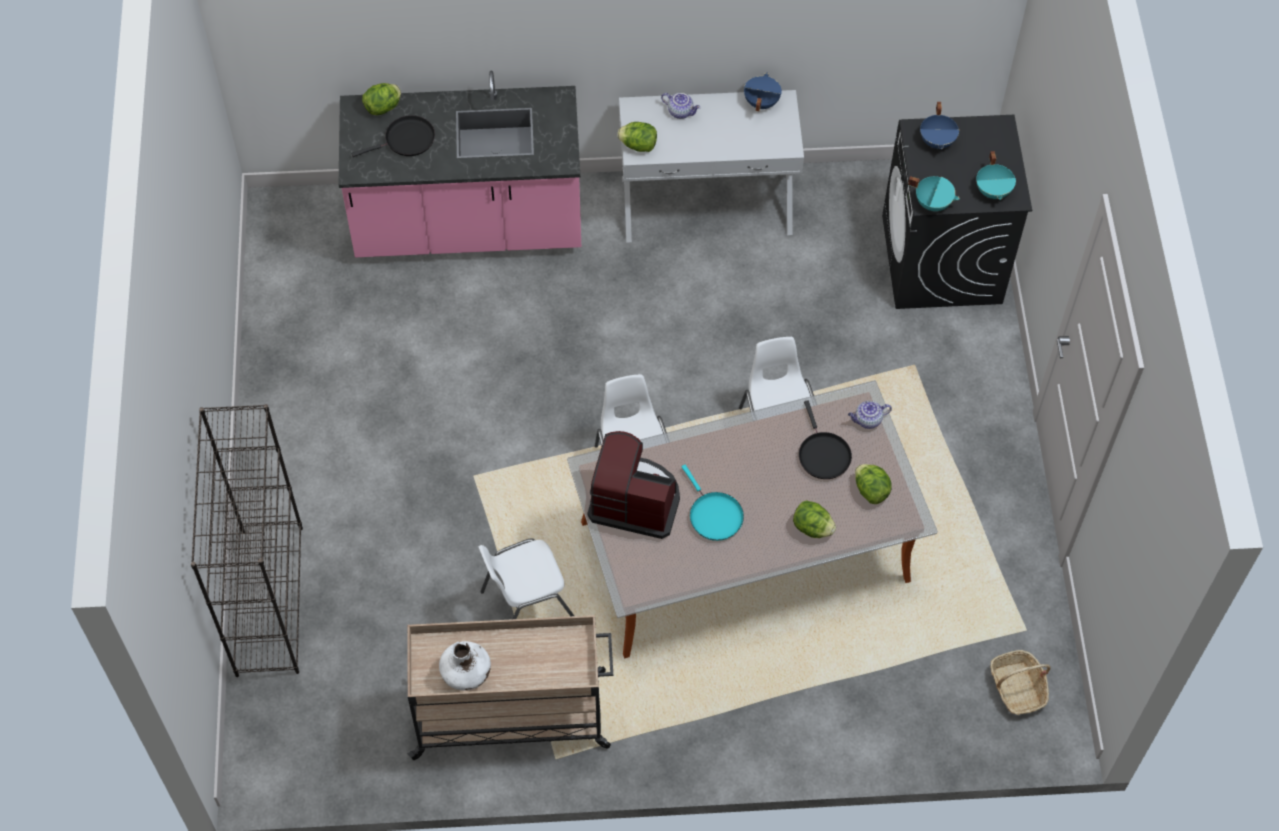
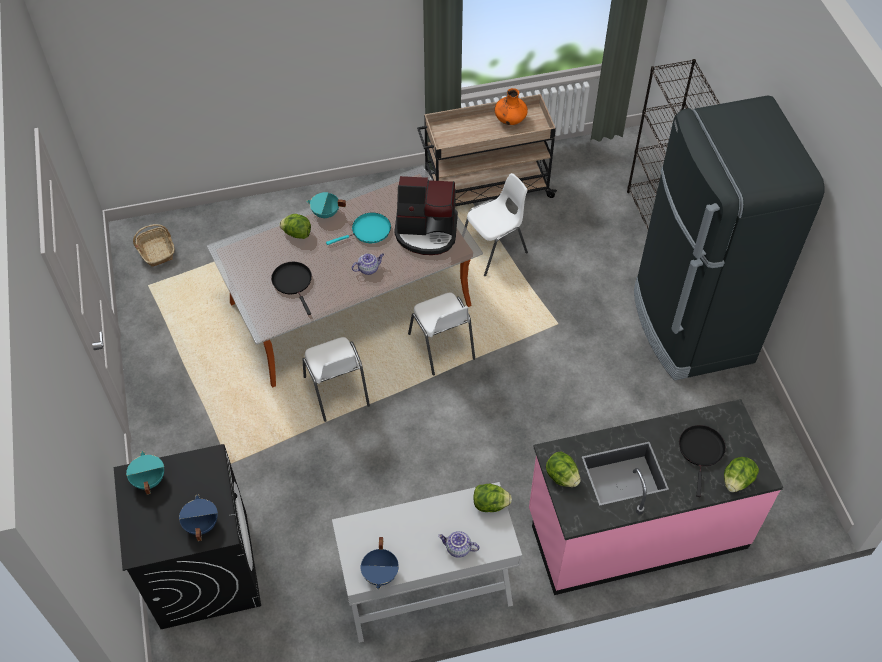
camera: 170 degrees right, 5 degrees down
black frying pan [351,115,435,157] -> black frying pan turned 135 degrees clockwise [679,425,726,497]
white vase [439,641,491,691] -> orange vase [494,88,528,125]
turquoise frying pan [681,464,744,541] -> turquoise frying pan turned 105 degrees clockwise [326,213,391,245]
teapot [848,401,892,429] -> teapot moved to [352,253,384,275]
lettuce [855,464,892,504] -> lettuce moved to [546,451,581,487]
turquoise cooking pot [908,176,960,211] -> turquoise cooking pot moved to [306,192,346,219]
none -> black fridge [634,95,824,381]

